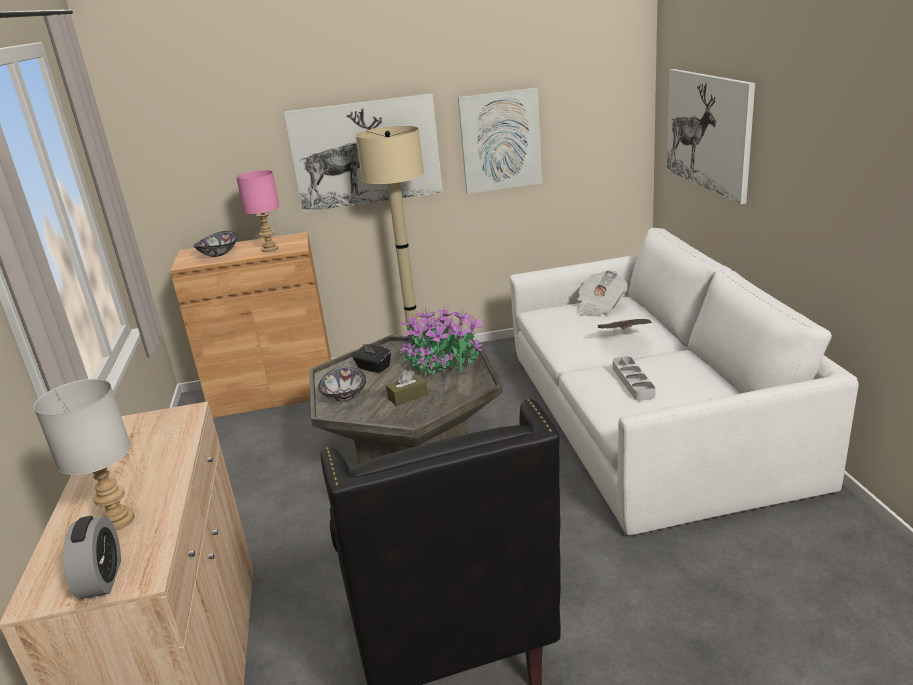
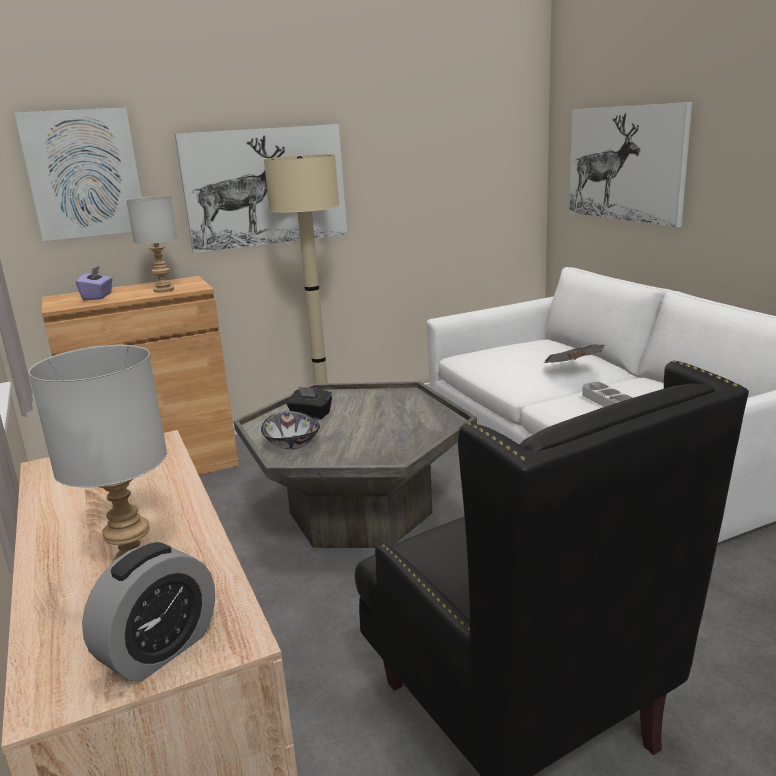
camera: 15 degrees left, 5 degrees down
alarm clock [63,516,121,599] -> alarm clock turned 60 degrees clockwise [82,542,215,682]
bowl [193,231,238,257] -> purple tissue box [76,266,113,300]
pink table lamp [236,170,279,252] -> grey table lamp [126,196,177,292]
brown tissue box [386,370,428,406] -> none
potted plant [399,307,485,376] -> none
picture [458,87,542,194] -> picture moved to [15,108,142,241]
newspaper [577,270,628,315] -> none

